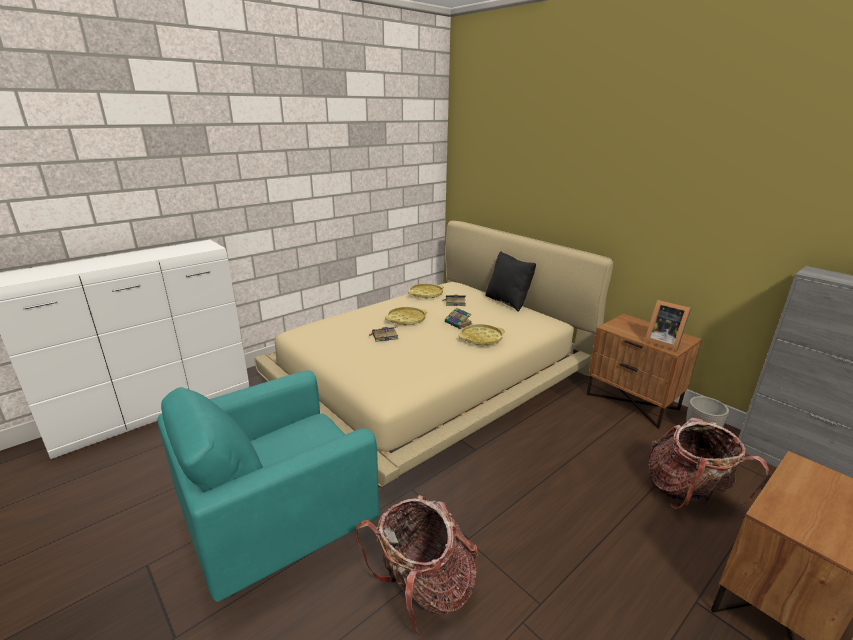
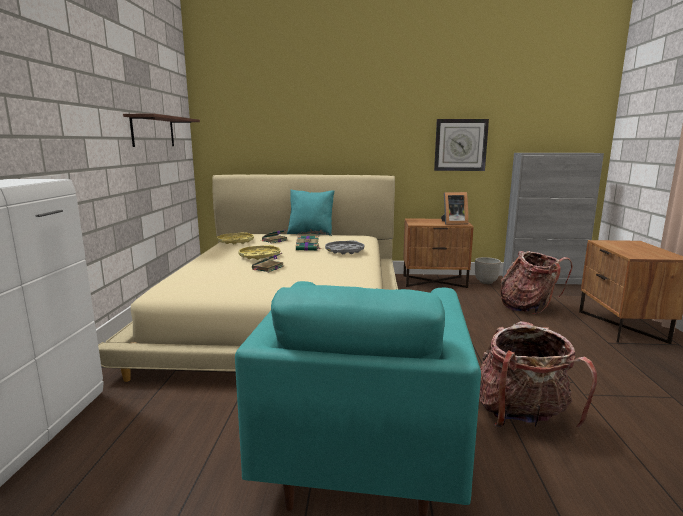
camera: 45 degrees left, 10 degrees down
yellow tray [458,324,505,346] -> grey tray [325,240,364,254]
black pillow [485,252,536,312] -> turquoise pillow [287,190,334,236]
none -> shelf [123,114,200,147]
none -> wall clock [434,119,489,171]

